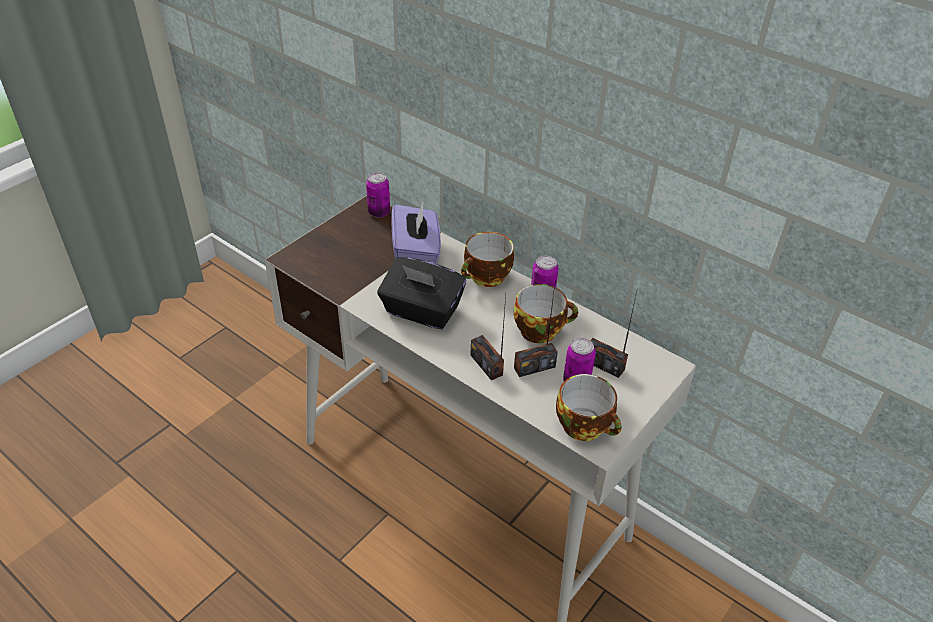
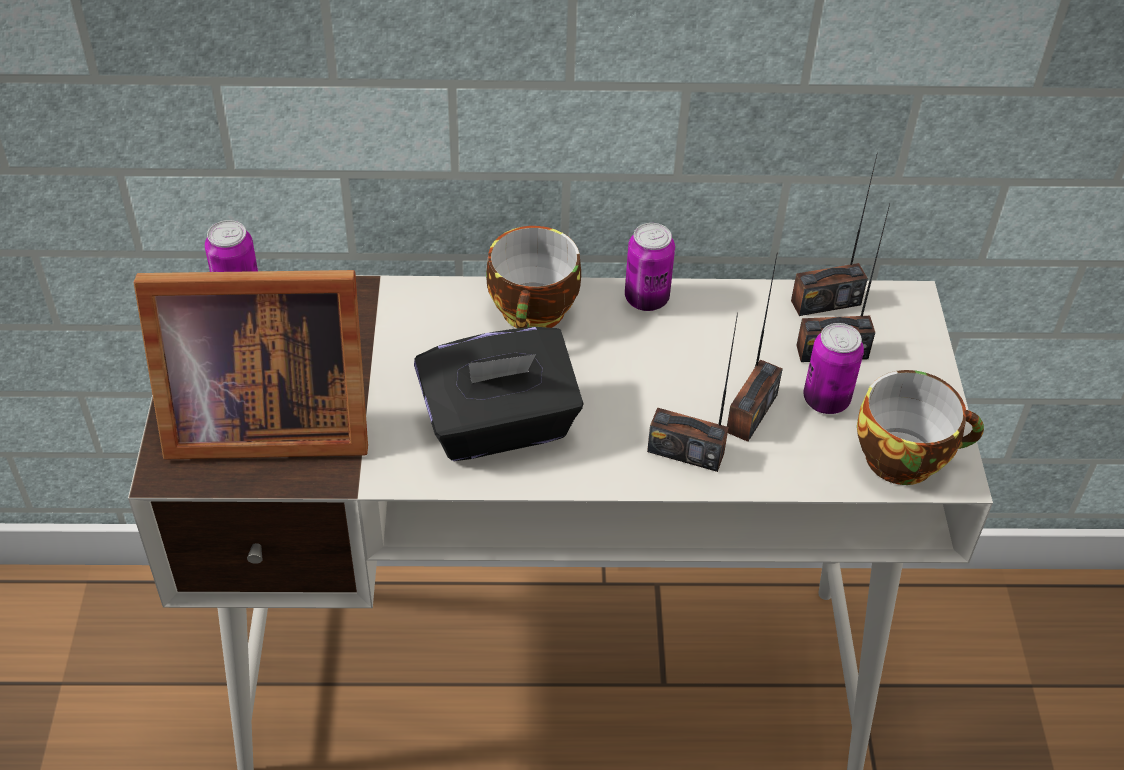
camera: 40 degrees left, 5 degrees up
purple tissue box [391,201,441,264] -> none
cup [514,284,578,344] -> none
none -> picture frame [134,270,368,459]
none -> radio [791,152,878,316]

